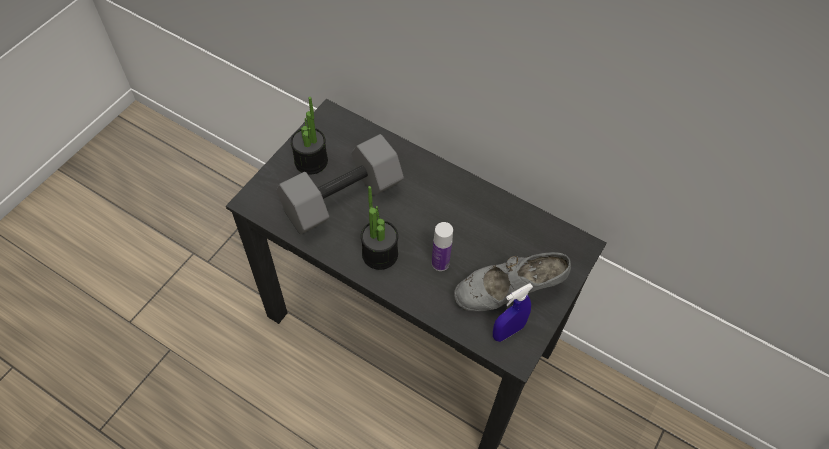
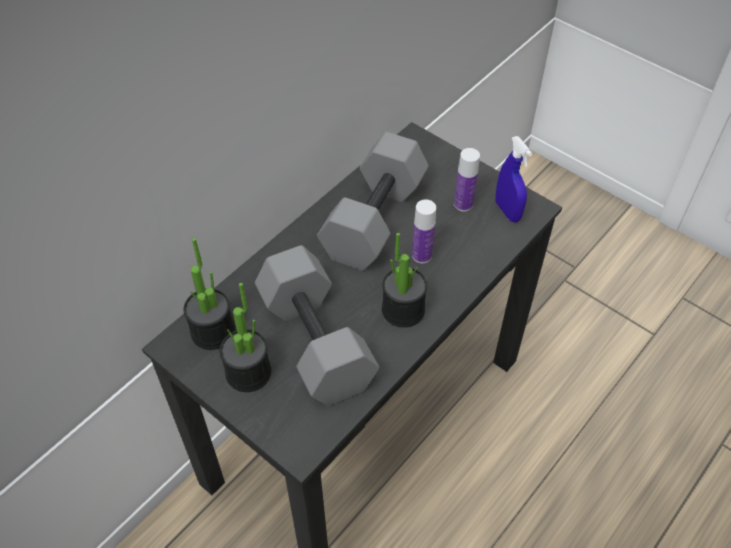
camera: 80 degrees left, 5 degrees down
grey shoe [454,252,571,311] -> bottle [454,148,480,212]
none -> potted plant [184,238,235,350]
none -> grey dumbbell [317,132,429,271]

